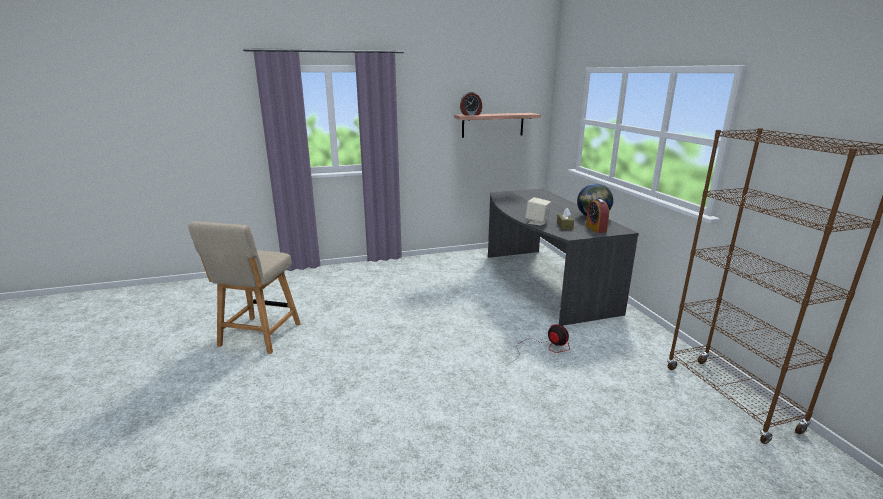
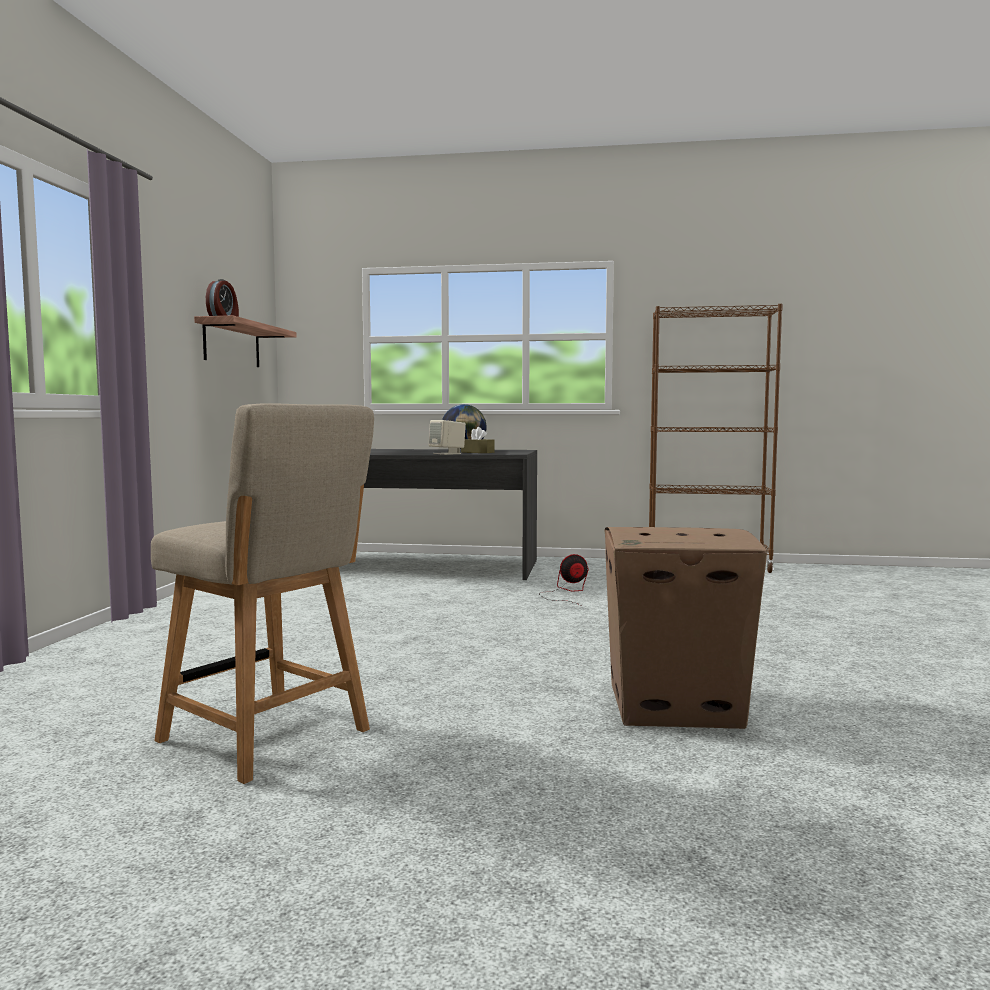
camera: 65 degrees left, 15 degrees down
alarm clock [586,199,609,233] -> none
none -> cardboard box [605,527,767,729]

